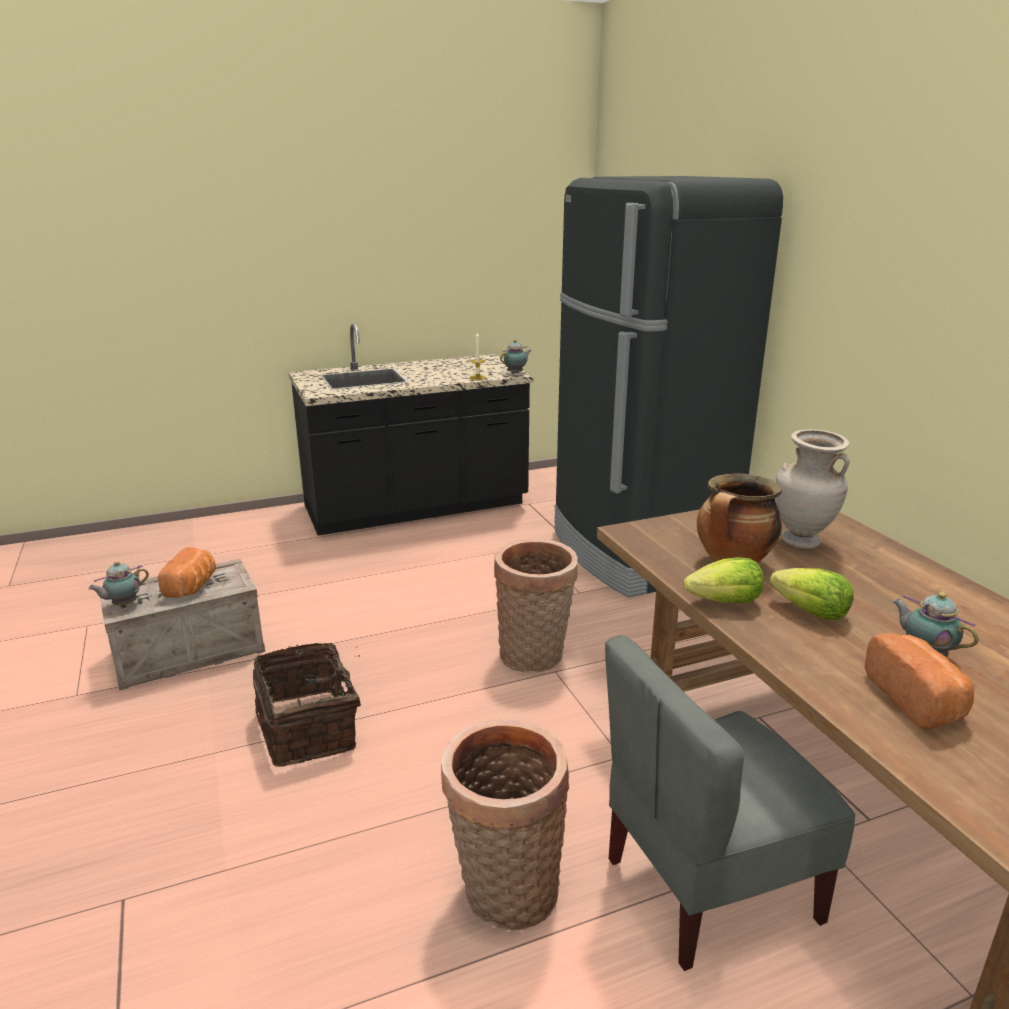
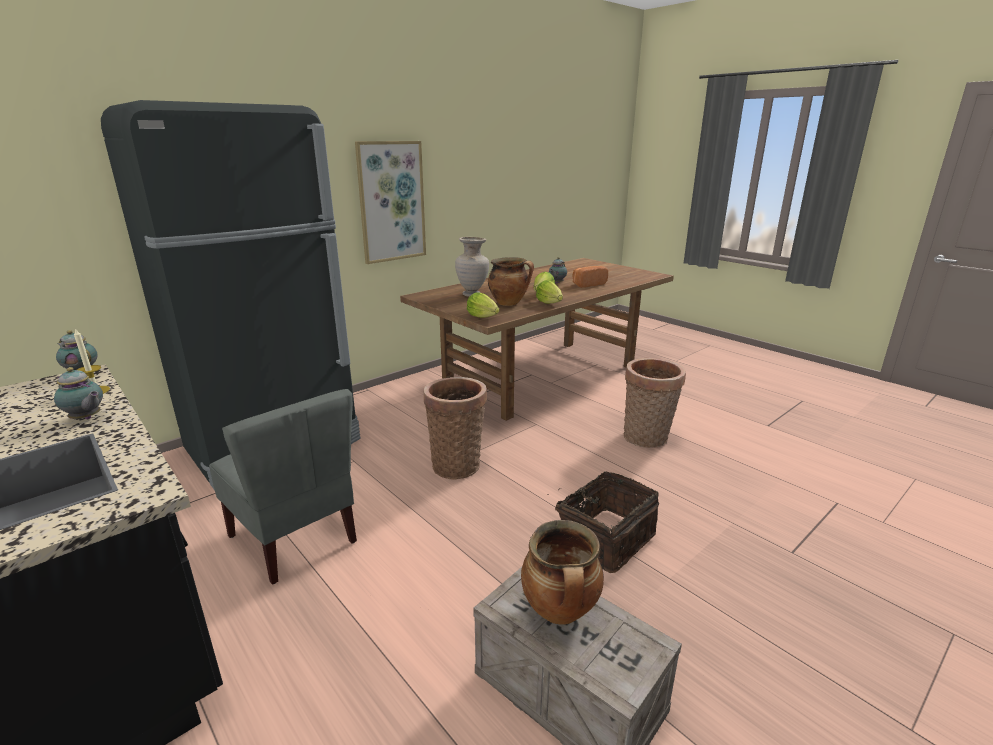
camera: 110 degrees left, 0 degrees up
teapot [88,561,149,606] -> teapot moved to [54,367,103,419]
bread [158,547,216,598] -> cooking pot [521,520,604,625]
grey chair [605,635,855,971] -> grey chair moved to [209,389,357,585]
none -> picture [355,141,426,264]
none -> lettuce [467,293,499,318]

